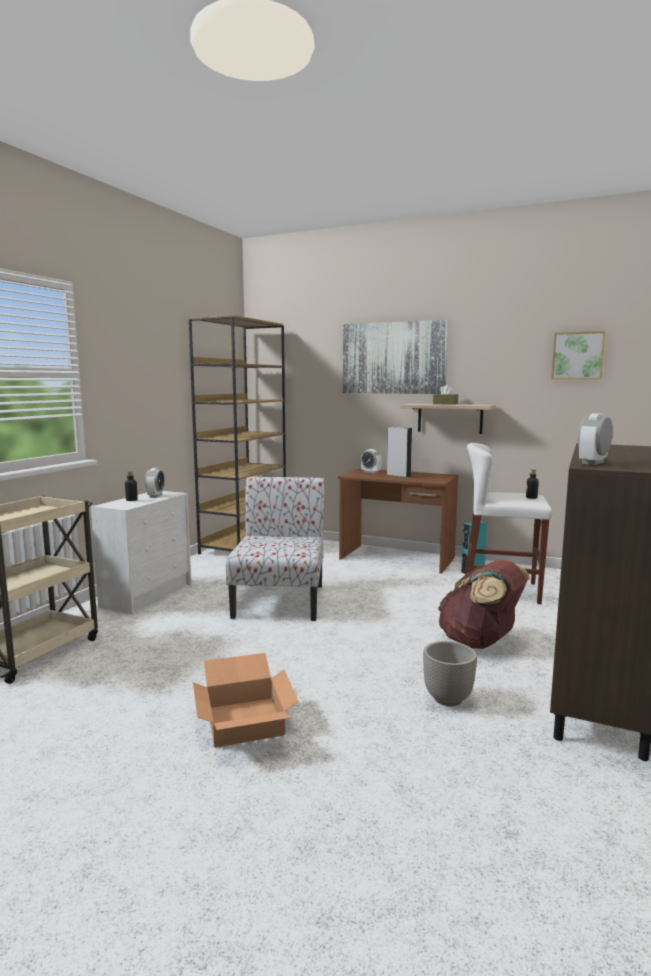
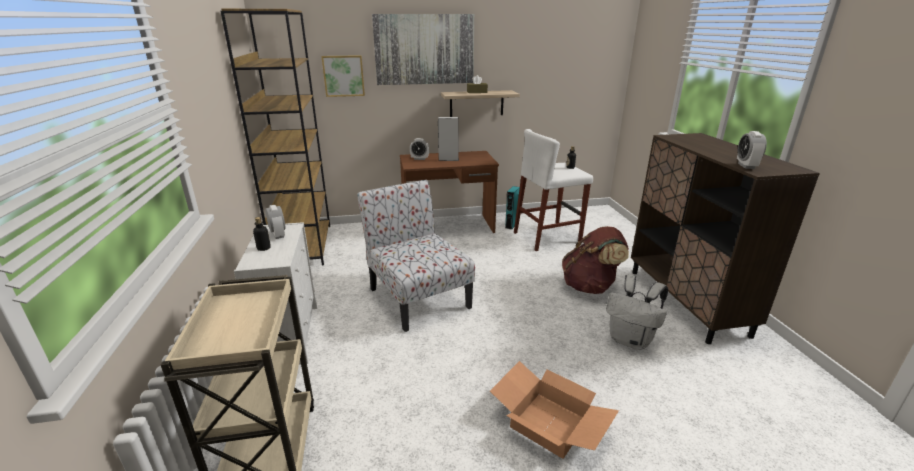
camera: 35 degrees left, 15 degrees up
planter [423,641,477,706] -> white backpack [606,275,668,350]
picture [551,331,606,380] -> picture moved to [321,55,365,97]

